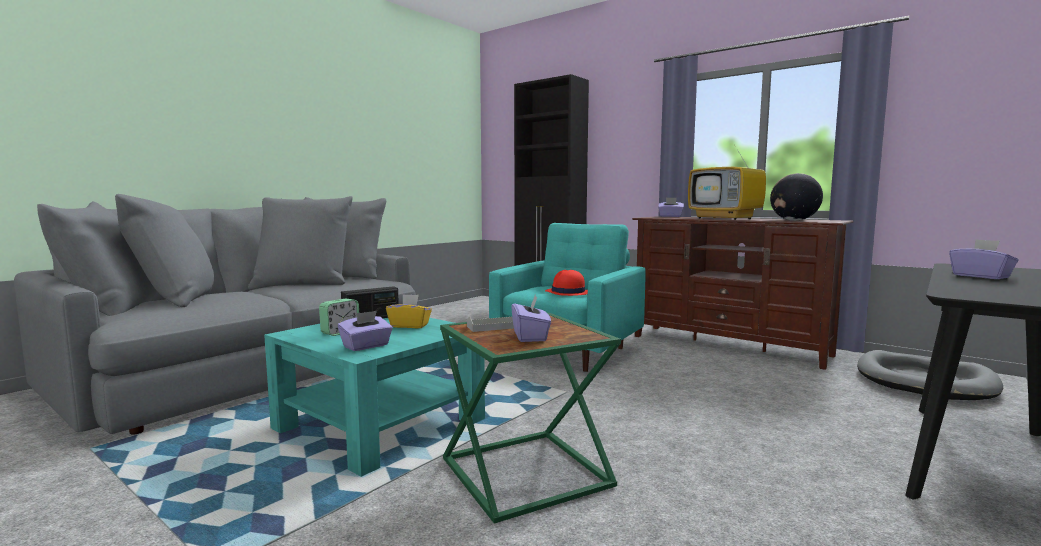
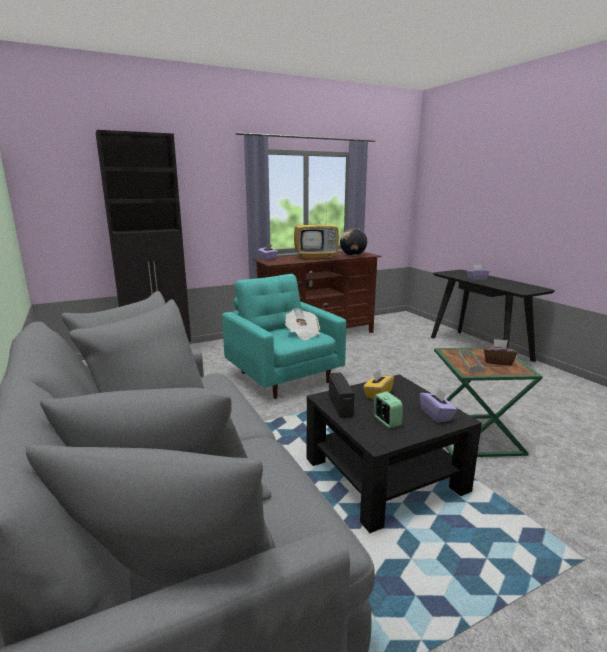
camera: 65 degrees left, 10 degrees up
turquoise coffee table [264,318,485,477] -> black coffee table [307,375,482,533]
purple tissue box [511,295,551,342] -> brown tissue box [483,339,517,366]
red hat [545,270,588,296] -> newspaper [285,309,320,340]
grey dog bed [857,350,1003,400] -> none

